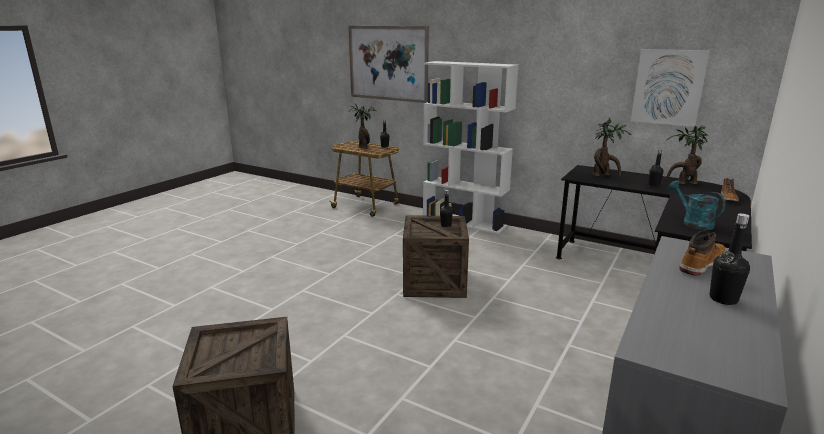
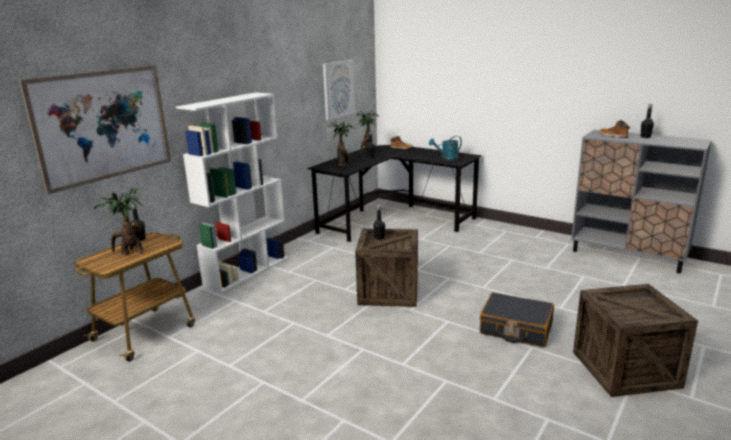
camera: 85 degrees left, 0 degrees up
none -> black suitcase [480,292,554,347]

